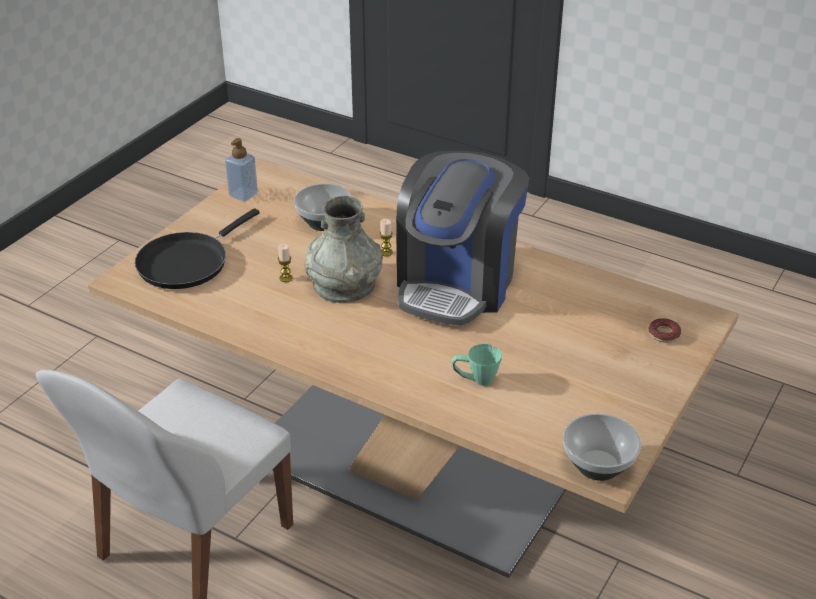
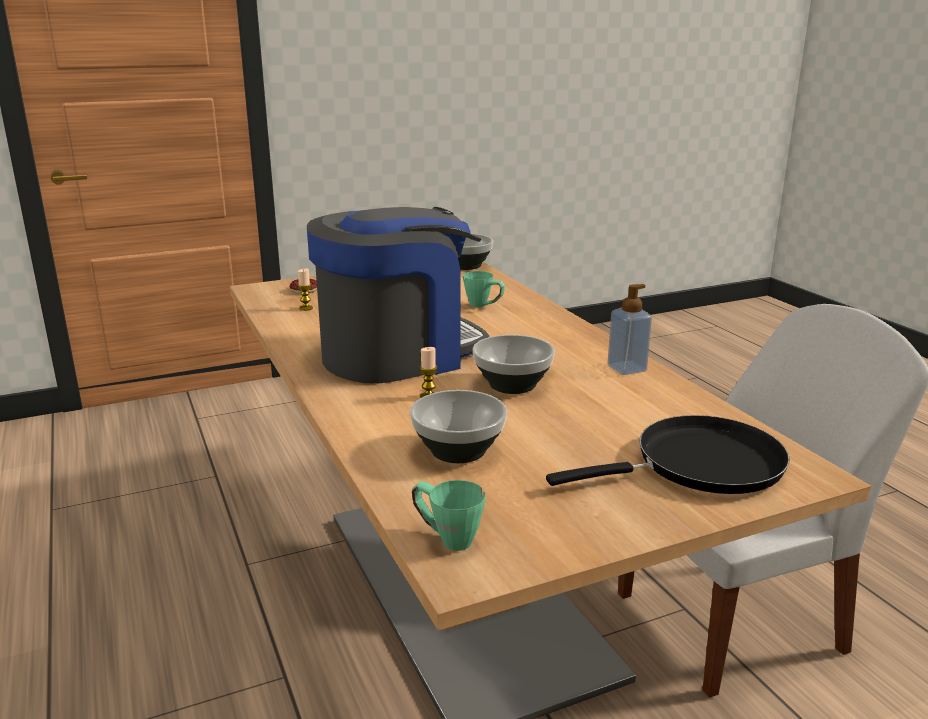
camera: 145 degrees left, 15 degrees down
soap dispenser [225,138,258,202] -> soap dispenser moved to [607,284,652,375]
candle [278,244,293,282] -> candle moved to [297,269,313,311]
grey vase [305,196,383,303] -> bowl [473,335,555,394]
none -> green mug [412,480,486,551]

